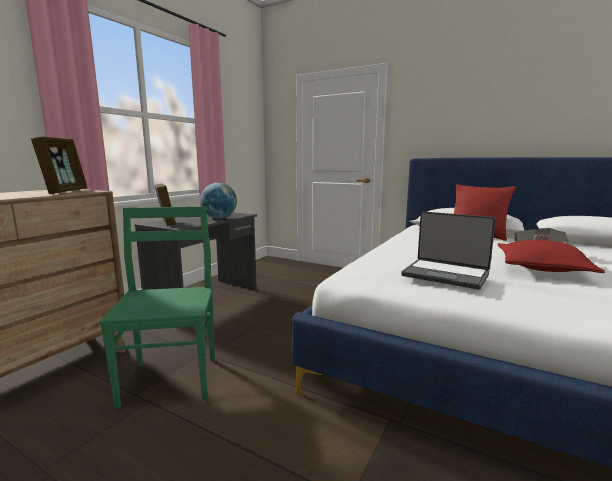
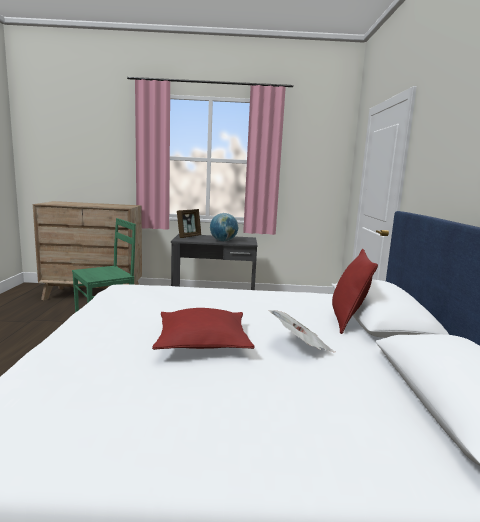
camera: 60 degrees right, 0 degrees up
picture frame [31,136,87,194] -> none
laptop [401,211,496,290] -> none

